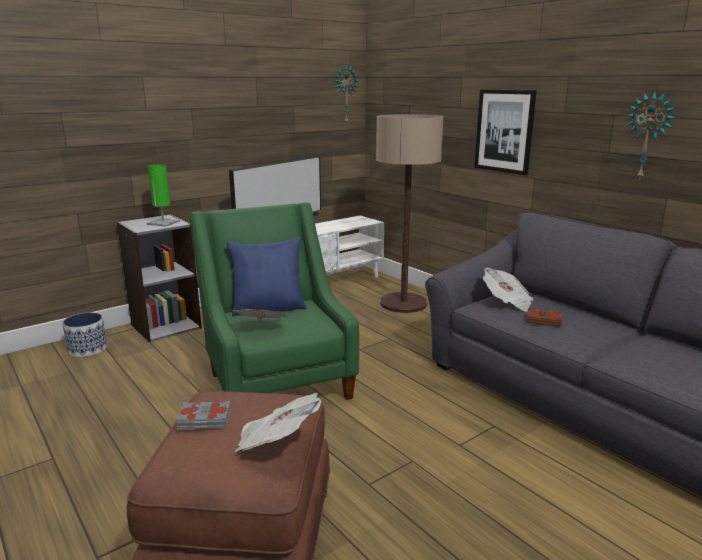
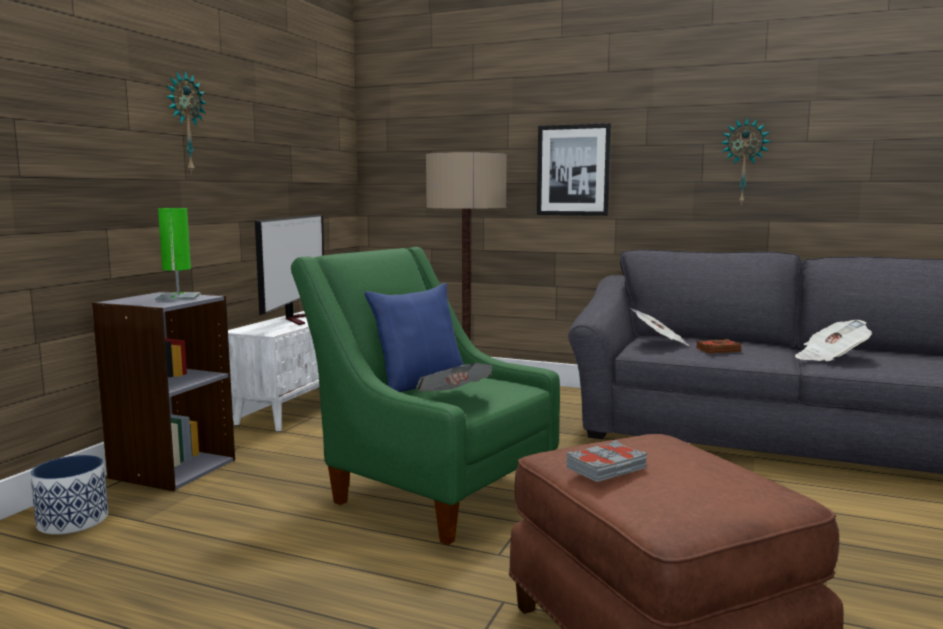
camera: 30 degrees left, 10 degrees down
newspaper [235,393,321,452] -> newspaper moved to [795,320,872,361]
wall clock [334,64,359,124] -> wall clock moved to [166,70,206,174]

